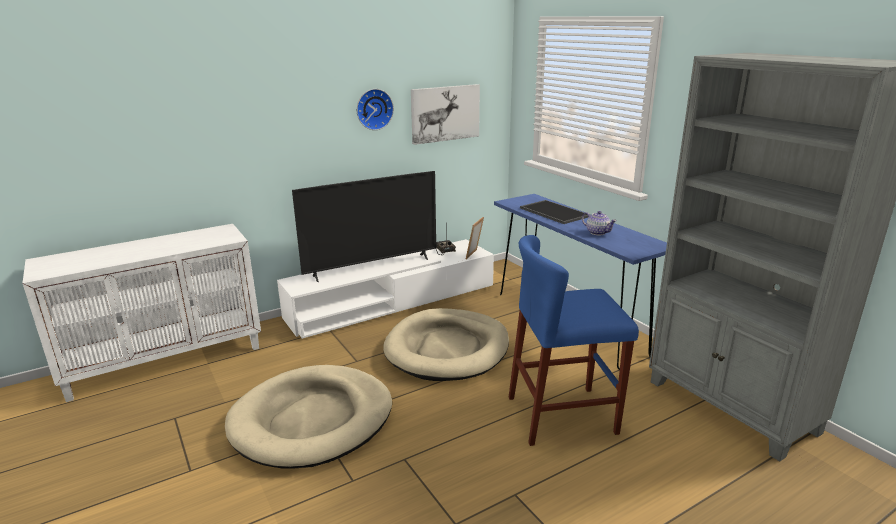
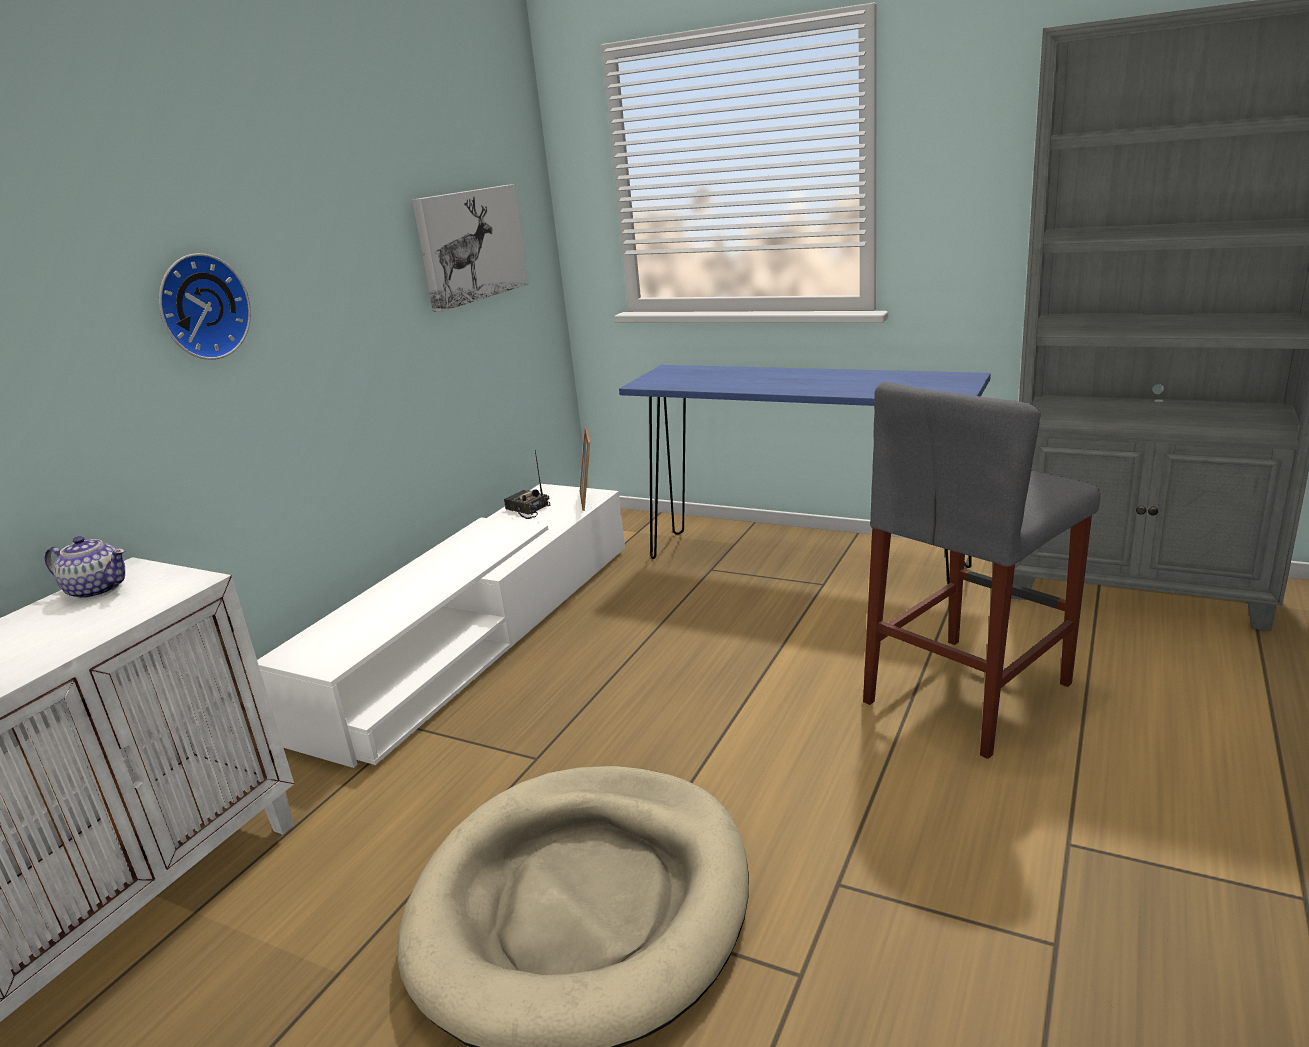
camera: 30 degrees left, 0 degrees up
television [292,171,436,282] -> none
wall clock [357,89,394,130] -> wall clock moved to [159,253,251,360]
beige dog bed [383,308,509,381] -> none
blue stool [509,235,639,446] -> grey stool [863,382,1100,759]
tray [520,200,588,224] -> none
teapot [582,211,617,235] -> teapot moved to [45,536,125,599]

